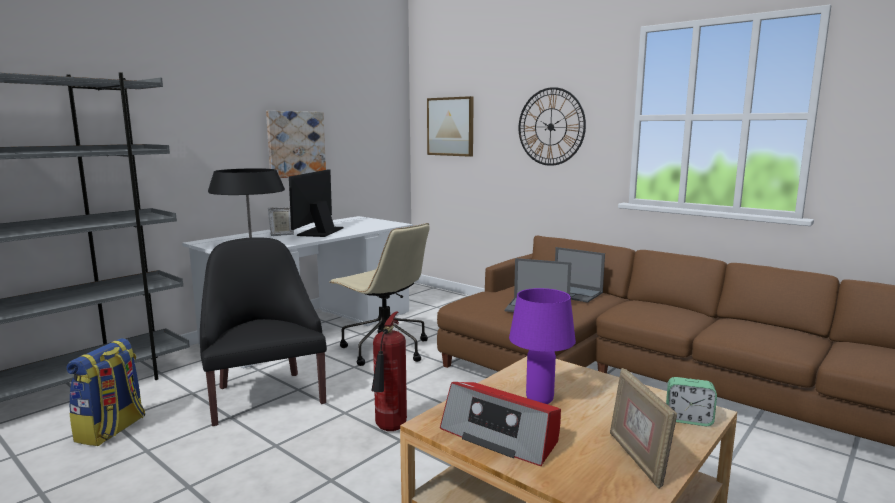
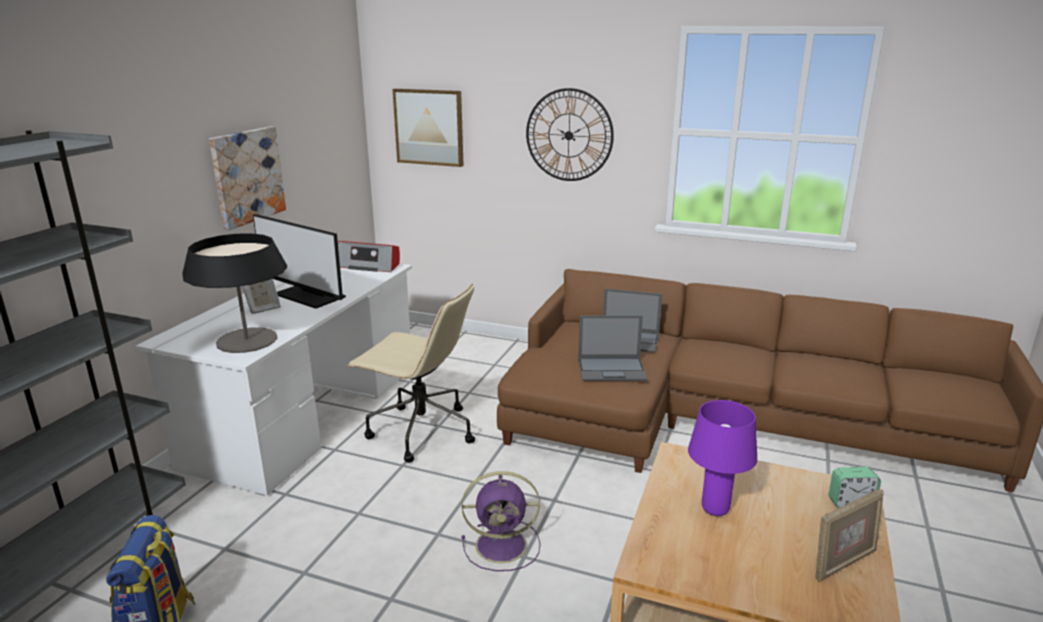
camera: 20 degrees left, 10 degrees up
black armchair [200,237,327,426] -> none
monitor [289,169,343,237] -> monitor turned 45 degrees counterclockwise [253,214,346,309]
fire extinguisher [371,312,407,431] -> purple fan [462,471,540,571]
radio [440,382,561,466] -> radio moved to [338,241,400,272]
picture frame [610,368,677,489] -> picture frame turned 90 degrees counterclockwise [815,489,884,582]

